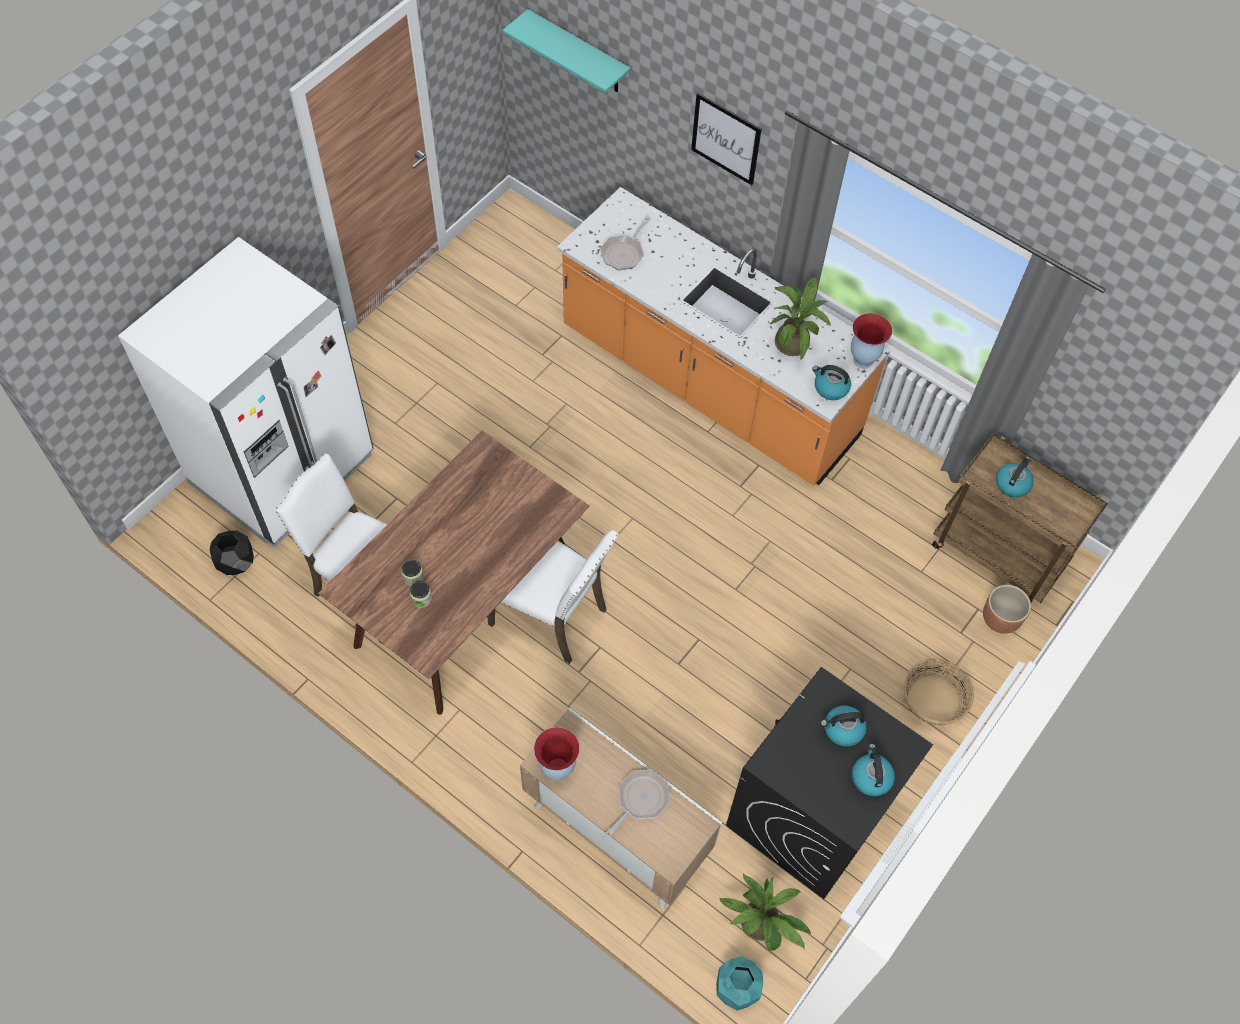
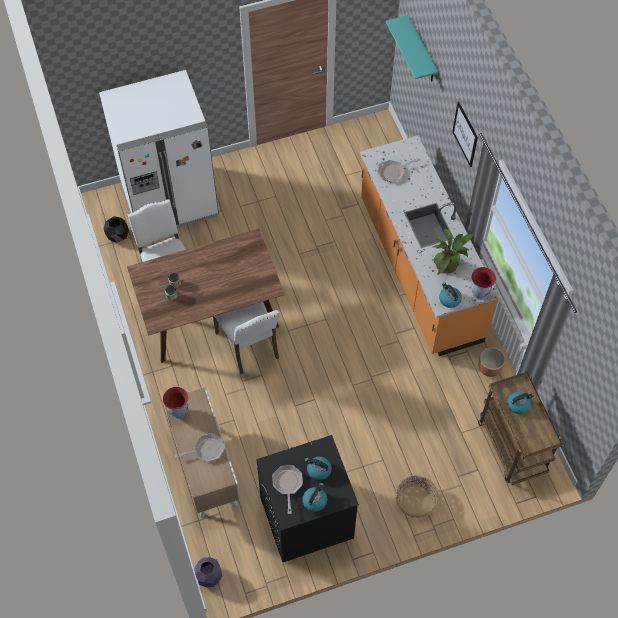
camera: 35 degrees right, 0 degrees up
turquoise planter [716,956,763,1010] -> purple planter [194,557,222,587]
potted plant [720,874,811,951] -> none
brown planter [983,585,1031,634] -> brown planter moved to [478,347,505,377]
none -> frying pan [272,465,303,514]

